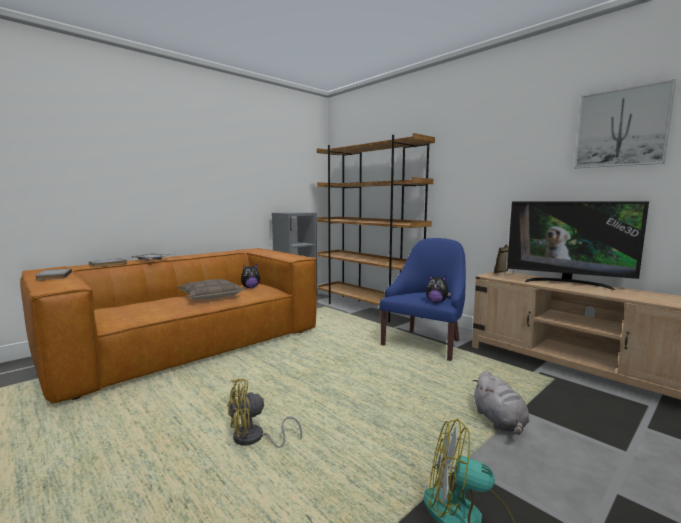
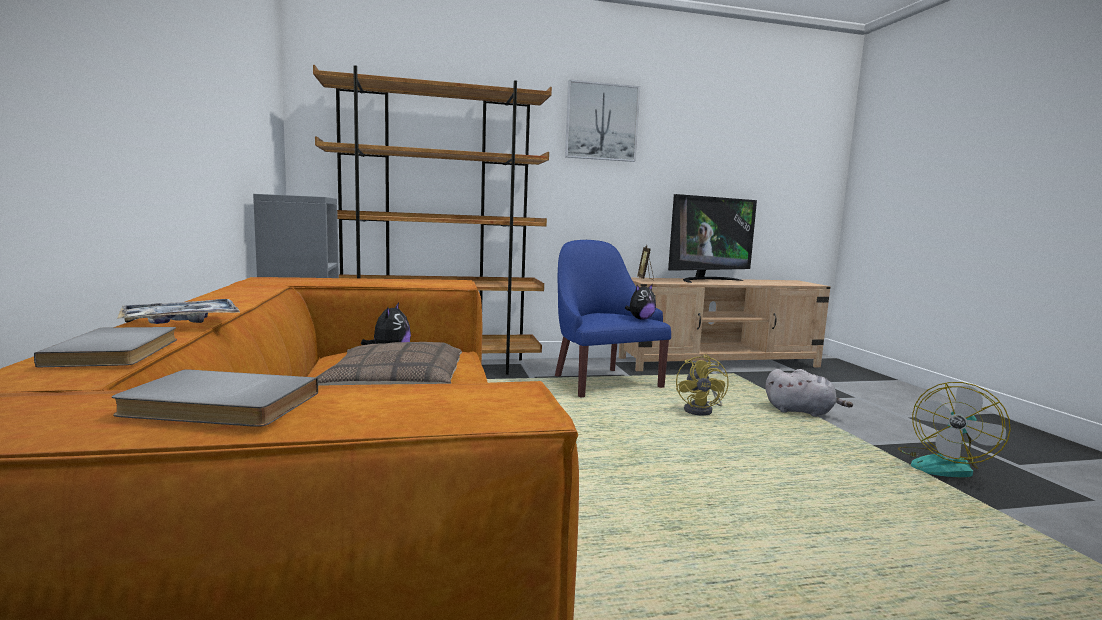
camera: 60 degrees left, 0 degrees up
yellow fan [227,378,302,448] -> yellow fan moved to [676,354,729,416]
picture [574,79,676,168] -> picture moved to [565,79,640,162]

